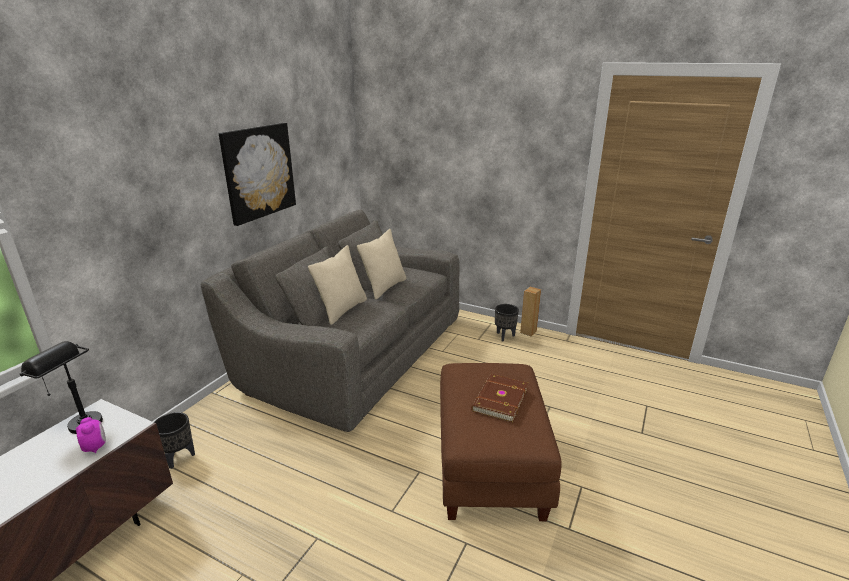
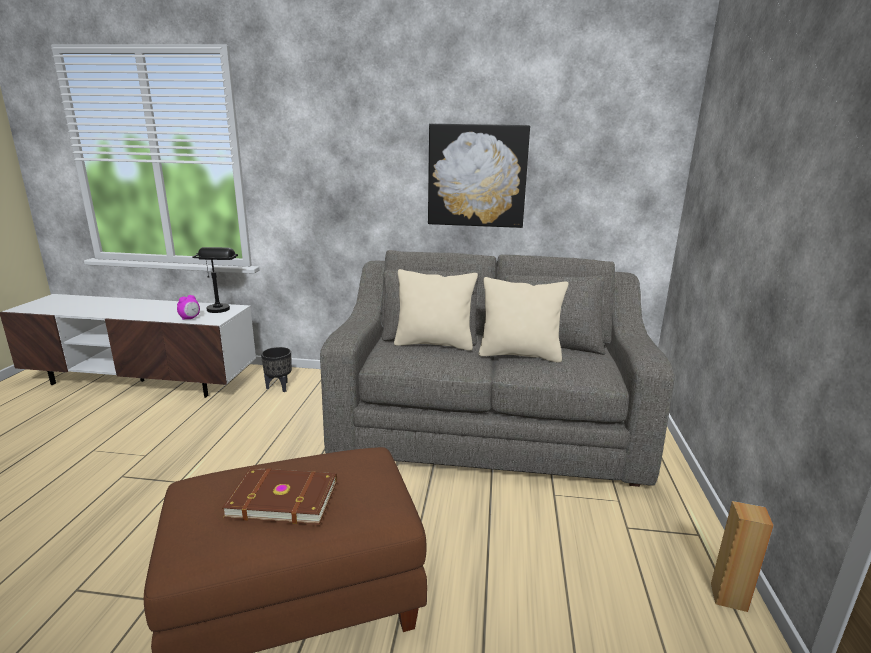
camera: 70 degrees right, 5 degrees down
black planter [495,304,519,342] -> none

